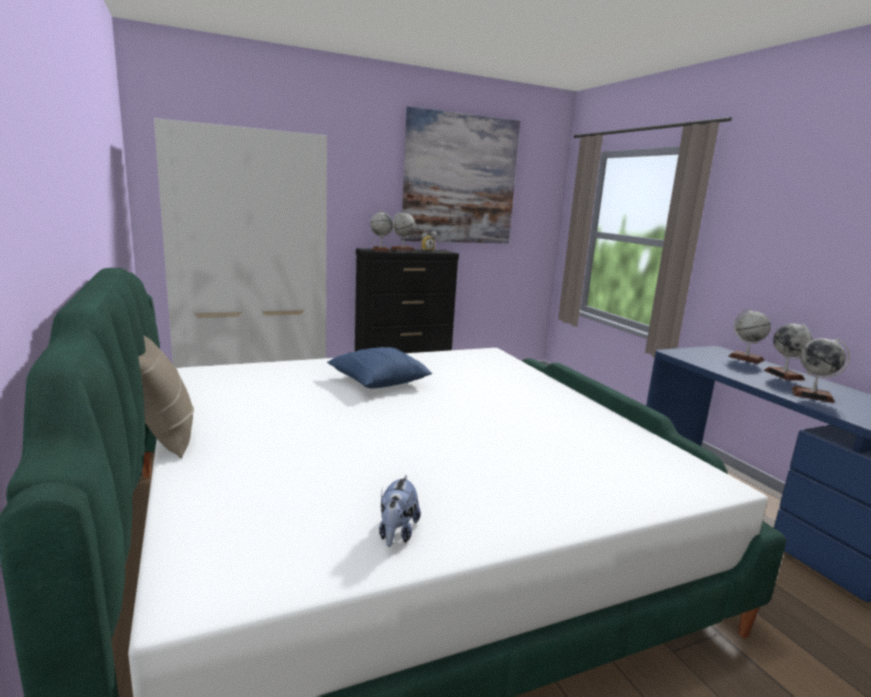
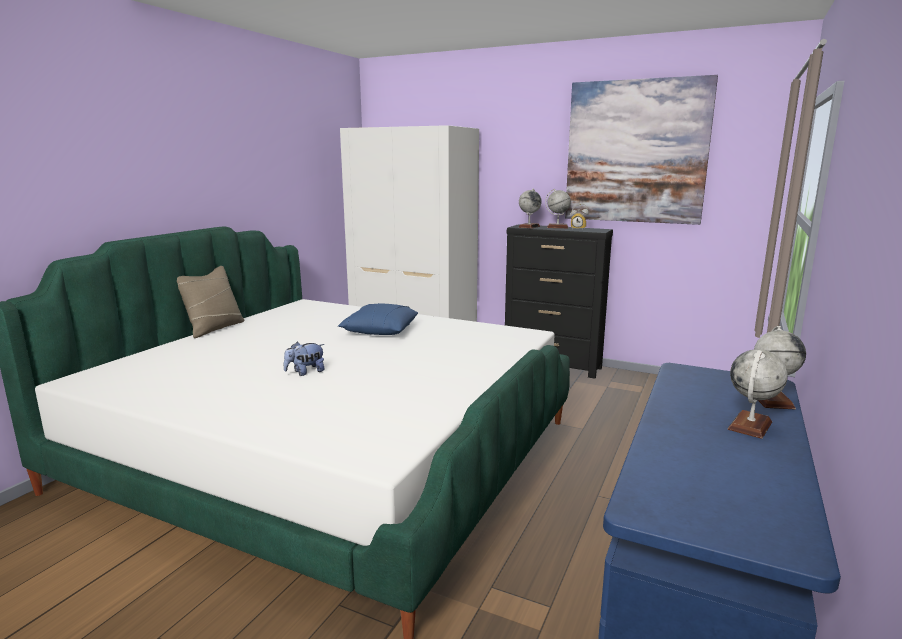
camera: 50 degrees right, 0 degrees up
plush toy [379,475,421,547] -> plush toy moved to [284,342,325,376]
globe [792,338,850,403] -> none

